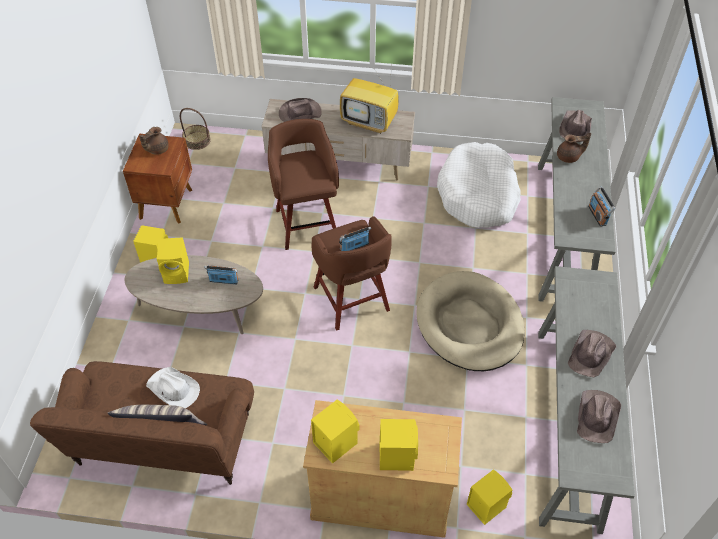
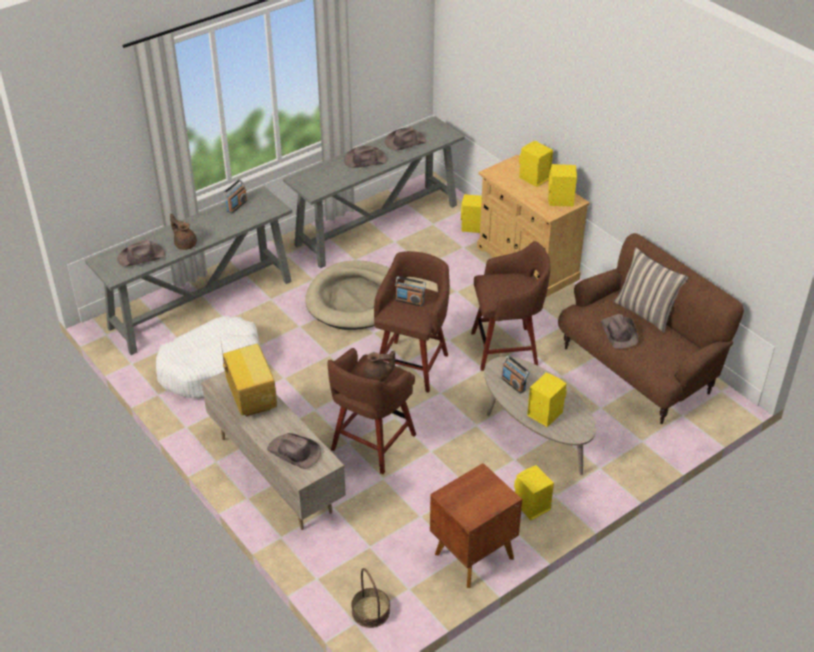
camera: 135 degrees left, 10 degrees down
brown teapot [139,127,169,155] -> brown teapot moved to [363,350,395,382]
white hat [146,367,200,408] -> brown hat [601,314,638,349]
none -> brown stool [471,241,551,371]

